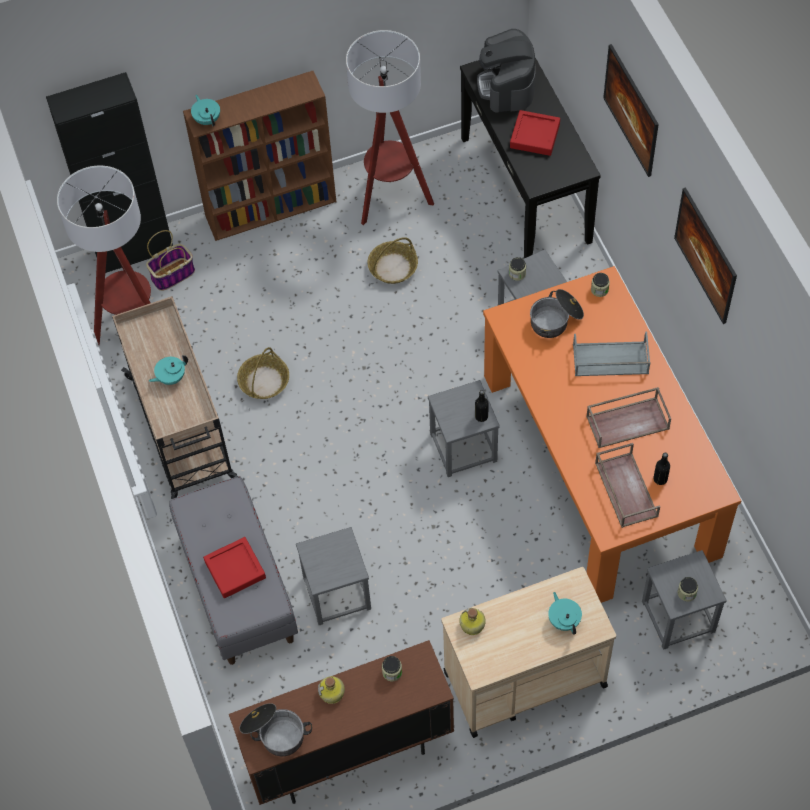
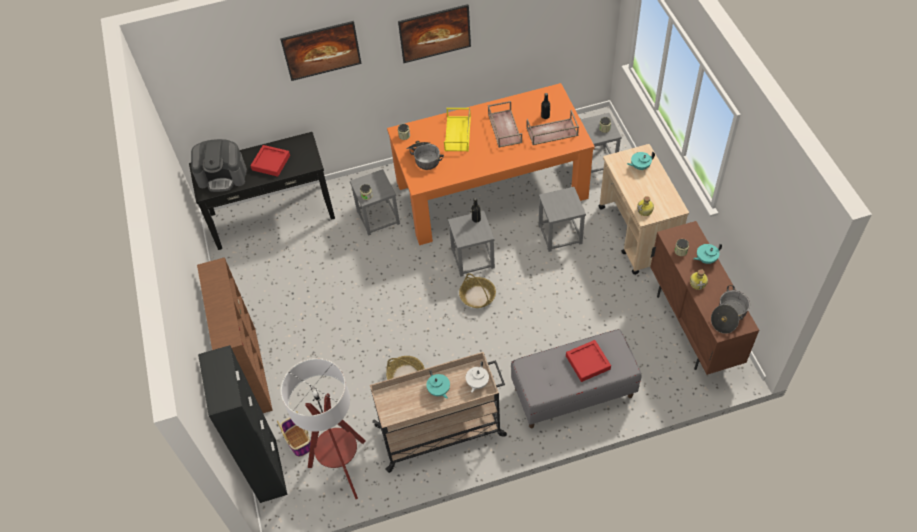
camera: 85 degrees left, 5 degrees down
turquoise teapot [191,95,220,126] -> turquoise teapot moved to [693,243,722,264]
grey stool [296,527,371,625] -> grey stool moved to [539,187,586,252]
floor lamp [346,30,434,225] -> none
basket [367,237,418,284] -> basket moved to [459,273,496,308]
grey tray [573,331,651,376] -> yellow tray [444,108,471,151]
none -> white teapot [466,361,489,393]

